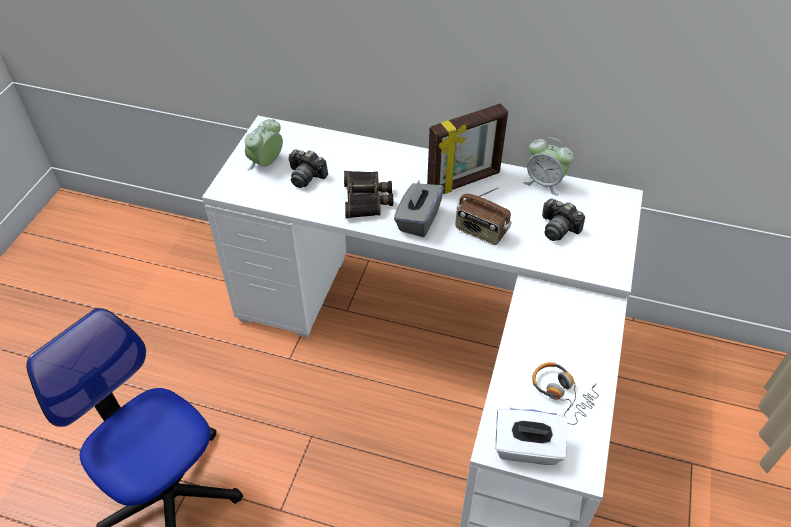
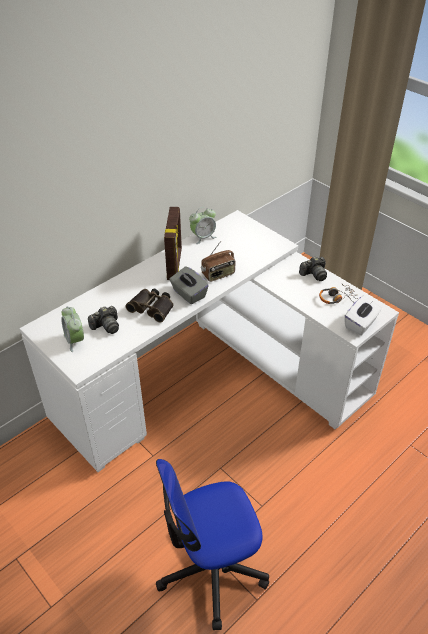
camera: 60 degrees left, 5 degrees down
camera [542,199,585,241] -> camera moved to [299,256,327,281]

